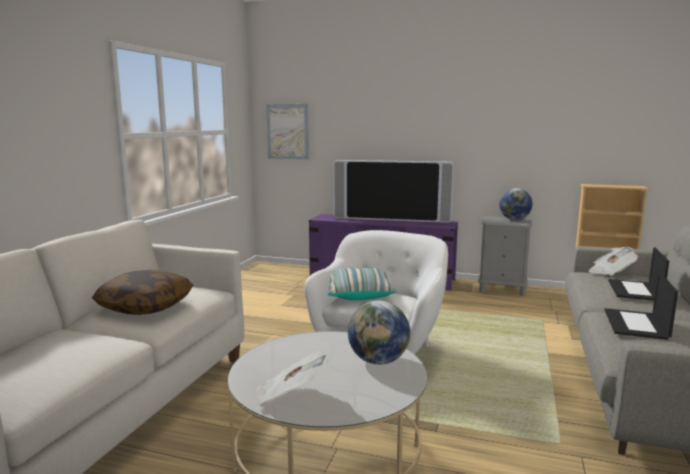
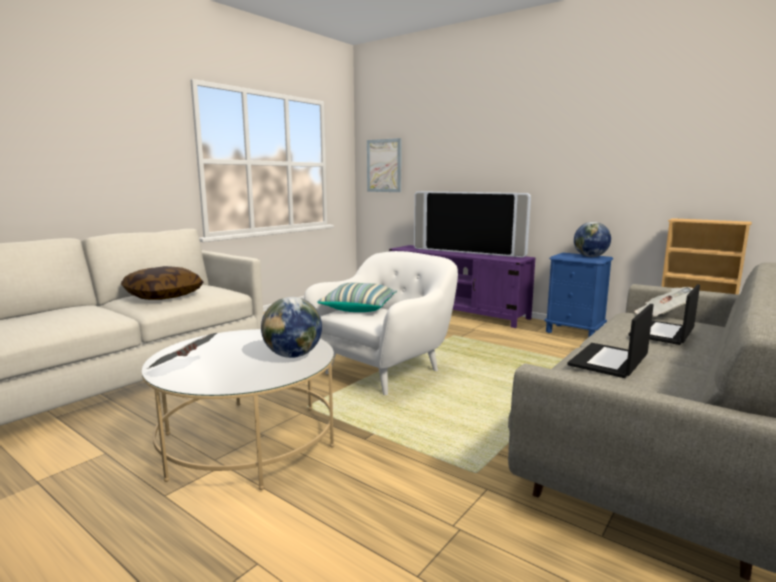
camera: 20 degrees right, 0 degrees up
grey nightstand [478,216,533,296] -> blue nightstand [544,253,613,337]

